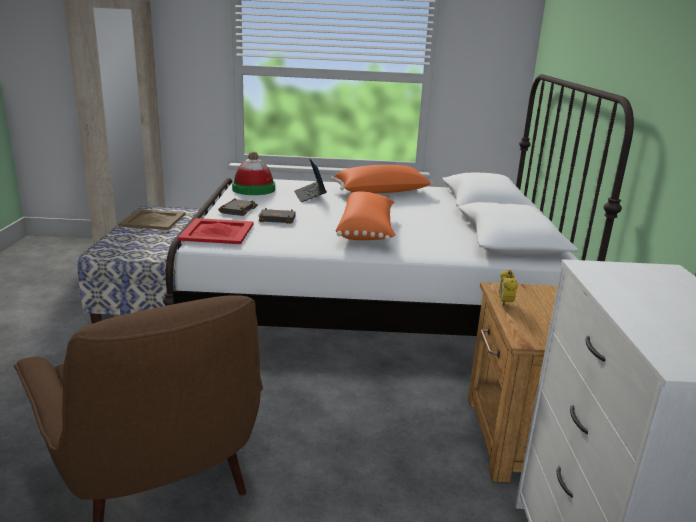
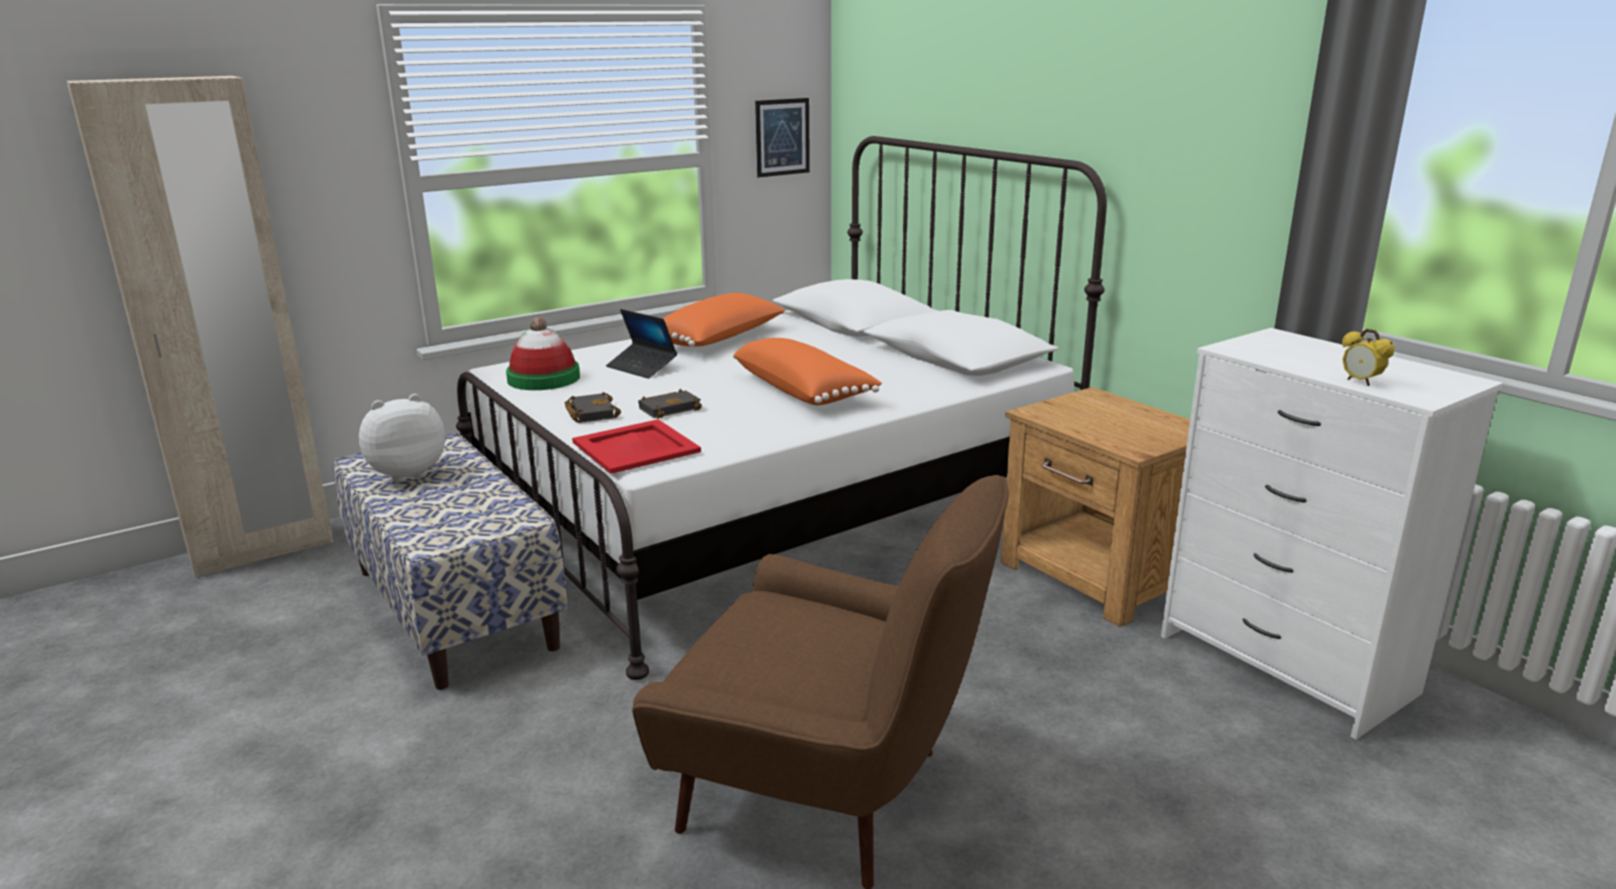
camera: 35 degrees left, 0 degrees up
beige tray [118,209,185,230] -> plush toy [359,394,445,483]
alarm clock [499,270,518,306] -> alarm clock moved to [1342,329,1395,386]
none -> picture [755,98,810,178]

